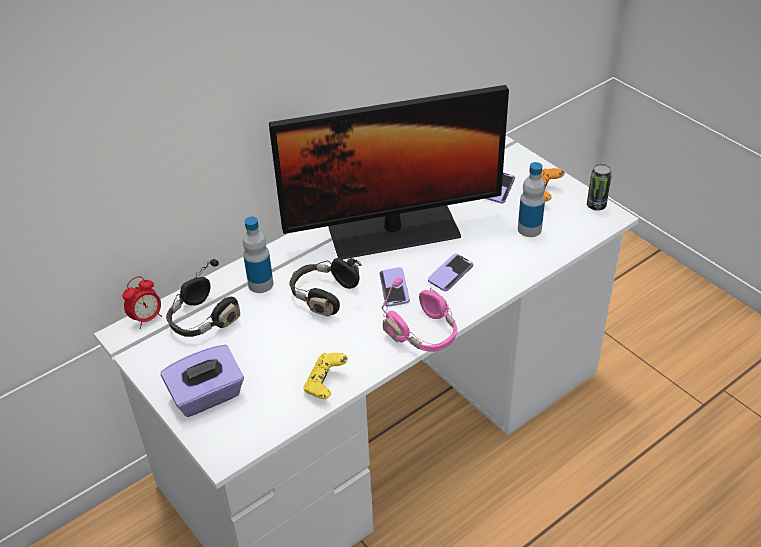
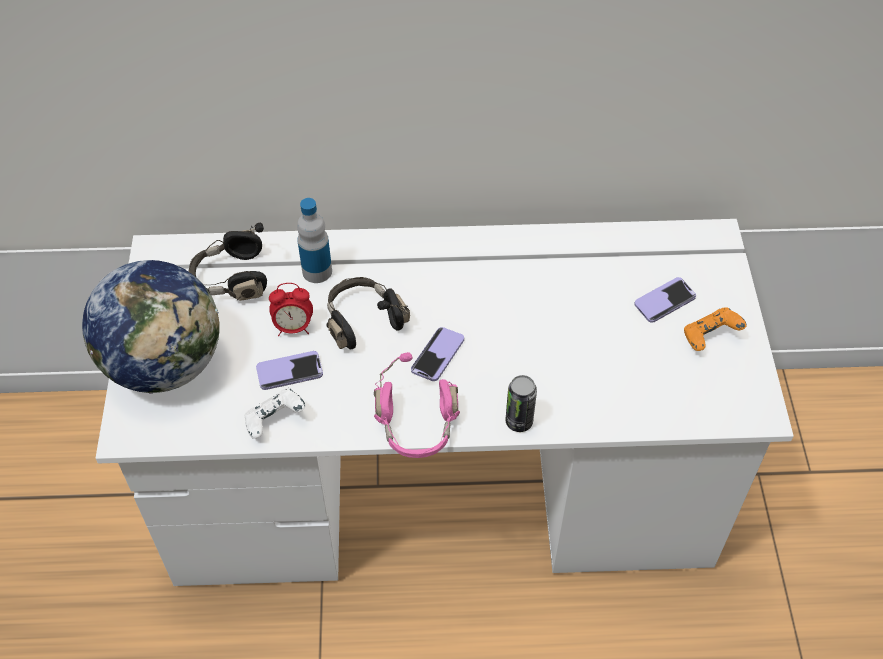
camera: 35 degrees right, 10 degrees up
alarm clock [122,276,162,329] -> alarm clock moved to [269,283,313,336]
purple tissue box [161,345,244,417] -> globe [82,260,219,394]
monitor [269,85,509,260] -> none
yellow game controller [303,353,348,399] -> white game controller [244,388,306,439]
phone [428,253,473,291] -> phone moved to [256,351,323,390]
bottle [518,162,545,237] -> none
can [587,164,612,211] -> can moved to [505,375,537,432]

